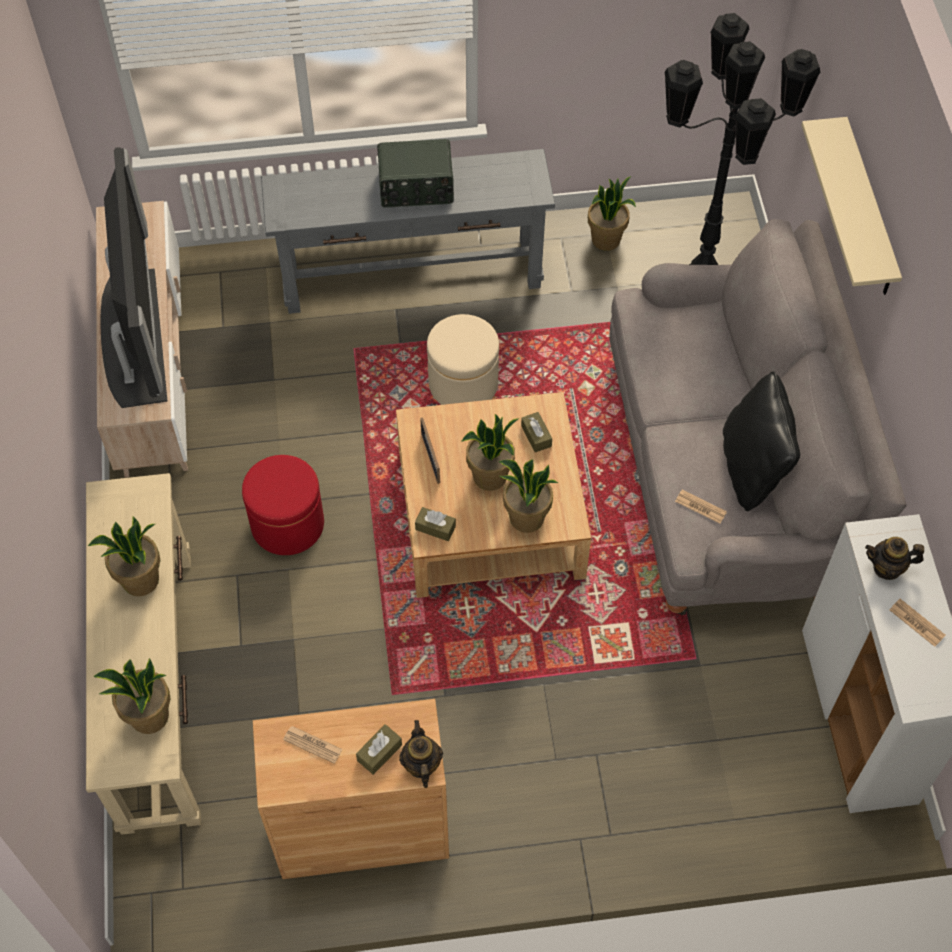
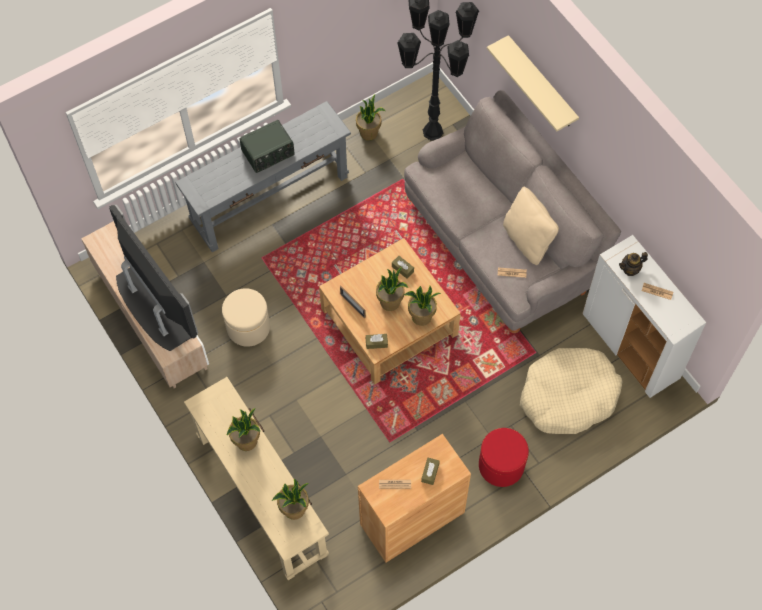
camera: 25 degrees left, 5 degrees up
red ottoman [242,455,324,555] -> red ottoman moved to [479,428,529,487]
teapot [399,720,443,788] -> none
beige ottoman [427,314,499,405] -> beige ottoman moved to [222,288,270,347]
black pillow [723,371,800,511] -> beige pillow [503,187,559,265]
none -> beige dog bed [520,348,623,434]

